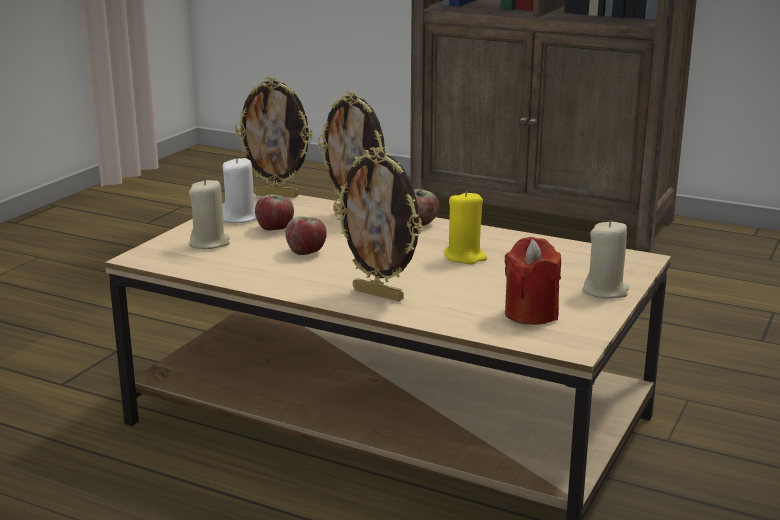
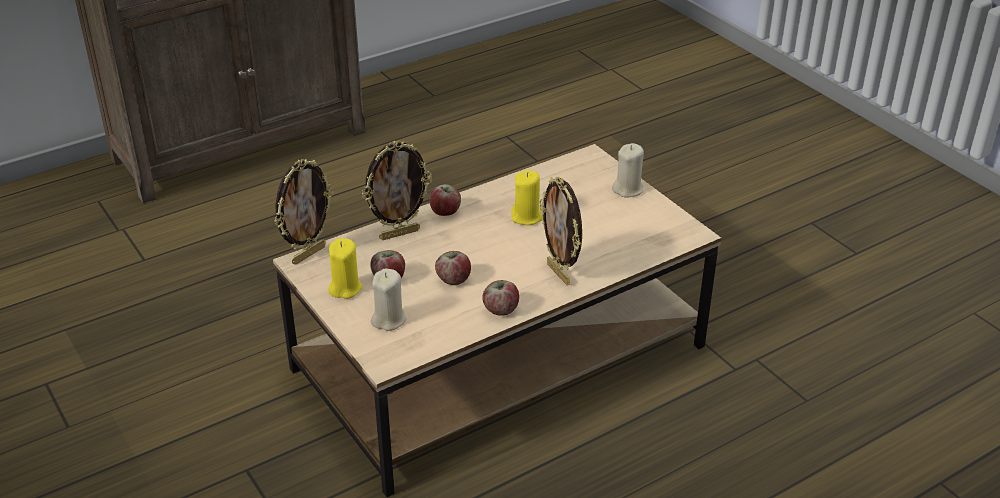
camera: 60 degrees left, 15 degrees up
white candle [222,157,257,223] -> yellow candle [328,238,363,299]
picture frame [334,147,423,301] -> picture frame turned 90 degrees clockwise [539,177,582,286]
red candle [505,237,561,325] -> none
none -> apple [482,280,519,316]

